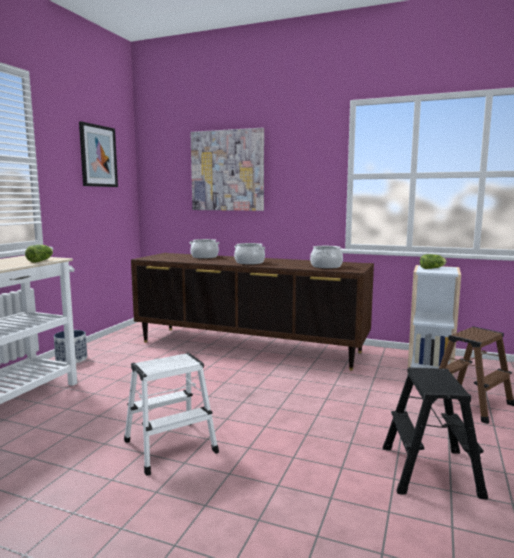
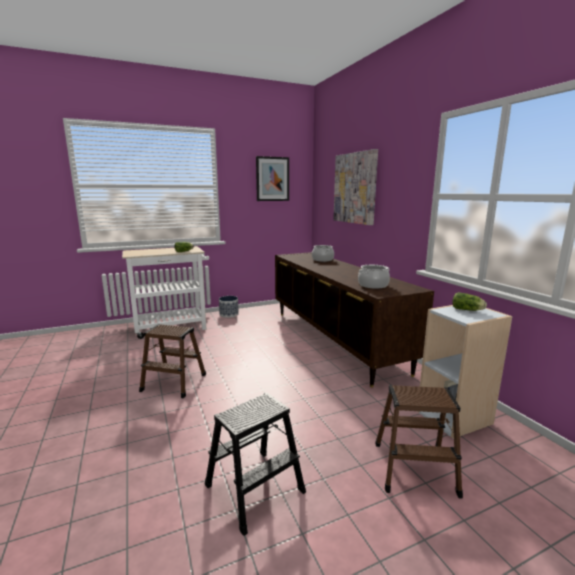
camera: 45 degrees right, 5 degrees up
white step ladder [124,353,219,476] -> brown step ladder [139,324,206,398]
cooking pot [234,243,265,265] -> none

